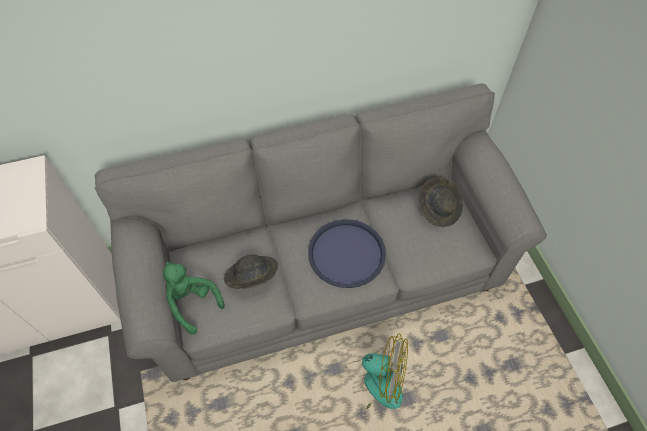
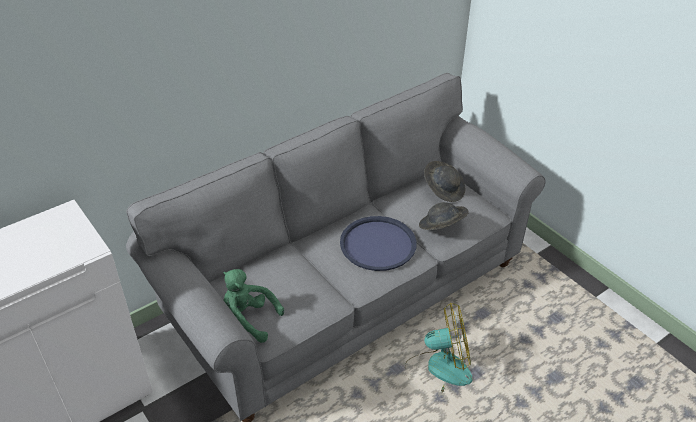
camera: 20 degrees left, 15 degrees down
grey hat [224,254,278,289] -> grey hat moved to [419,202,469,230]

